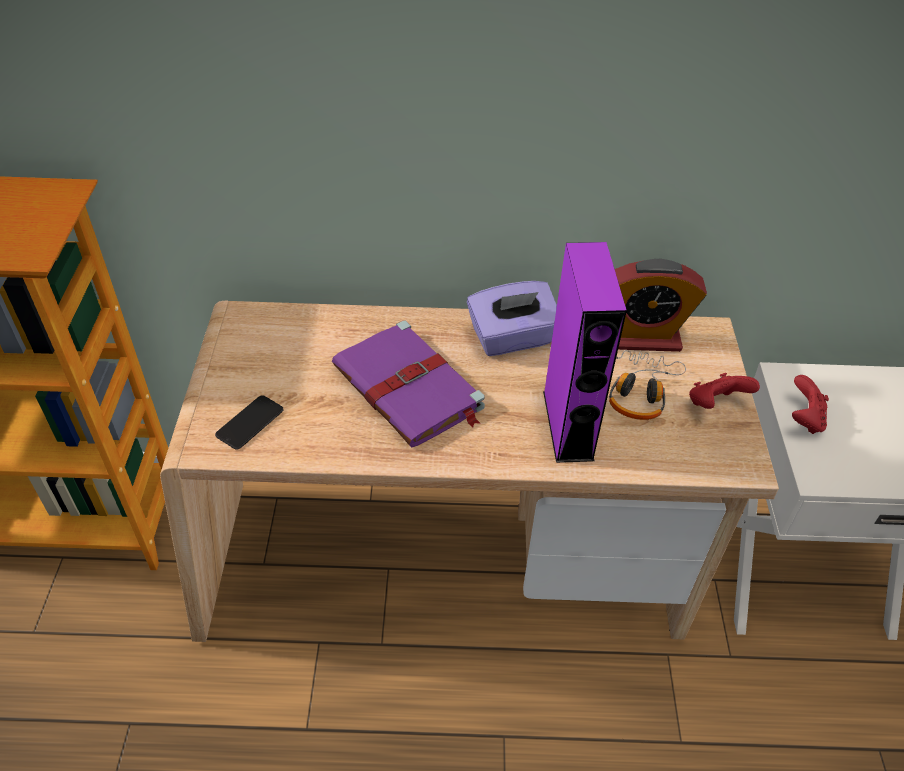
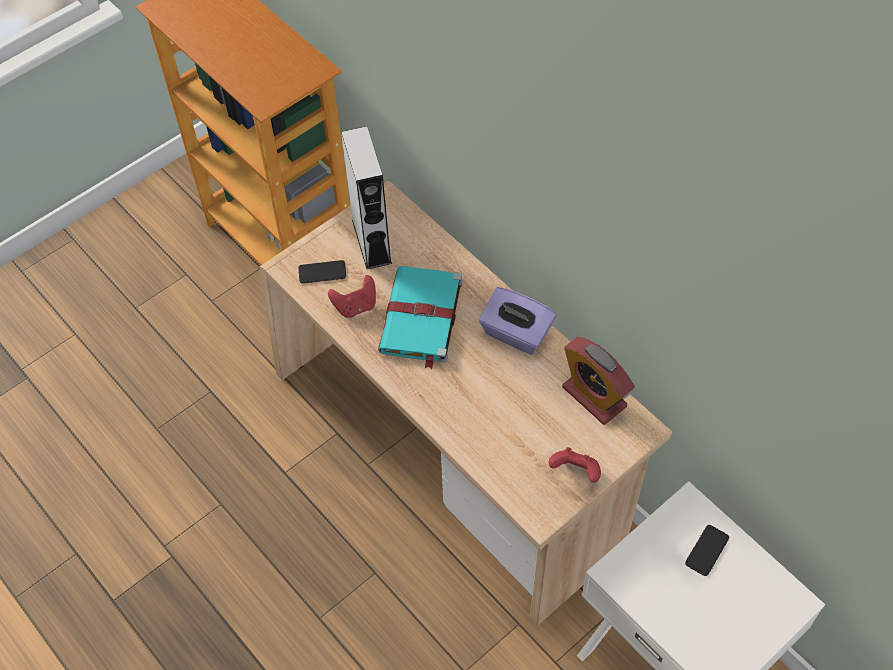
camera: 50 degrees right, 10 degrees up
purple book [332,320,485,448] -> turquoise book [378,266,462,369]
purple speaker [543,242,627,463] -> none
headphones [609,350,686,420] -> none
red game controller [792,375,829,434] -> red game controller moved to [328,275,376,318]
none -> grey speaker [341,126,392,270]
none -> phone [685,525,729,576]

